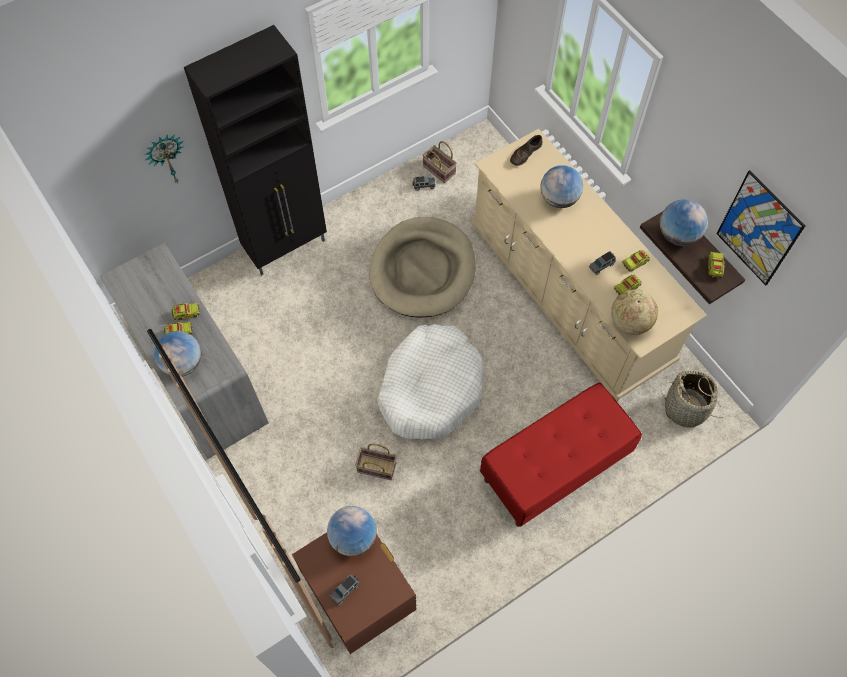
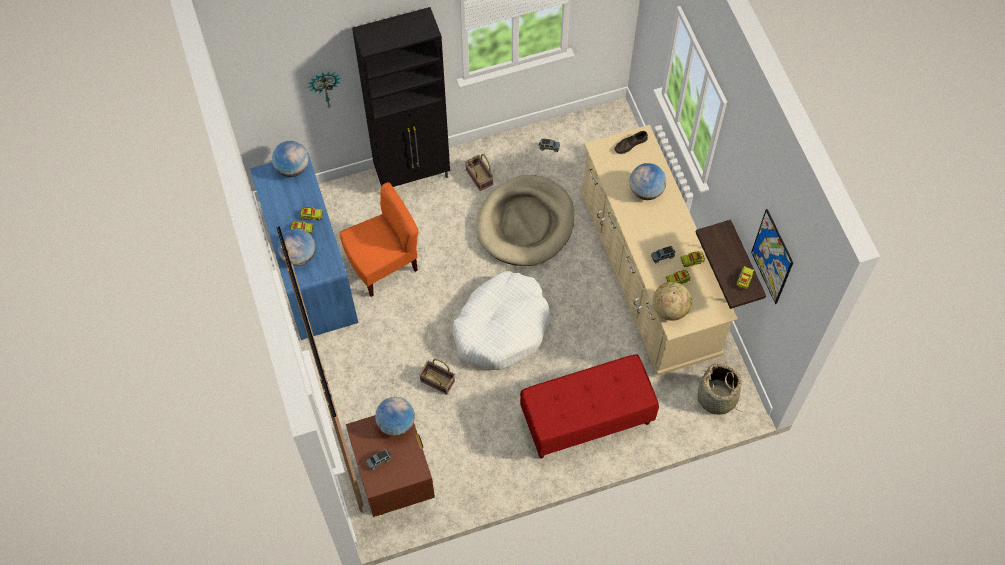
camera: 15 degrees right, 0 degrees up
grey desk [100,243,269,459] -> blue desk [250,153,358,340]
basket [422,141,457,183] -> basket moved to [465,154,493,191]
globe [660,199,708,246] -> globe moved to [272,141,309,177]
none -> orange chair [340,182,418,297]

